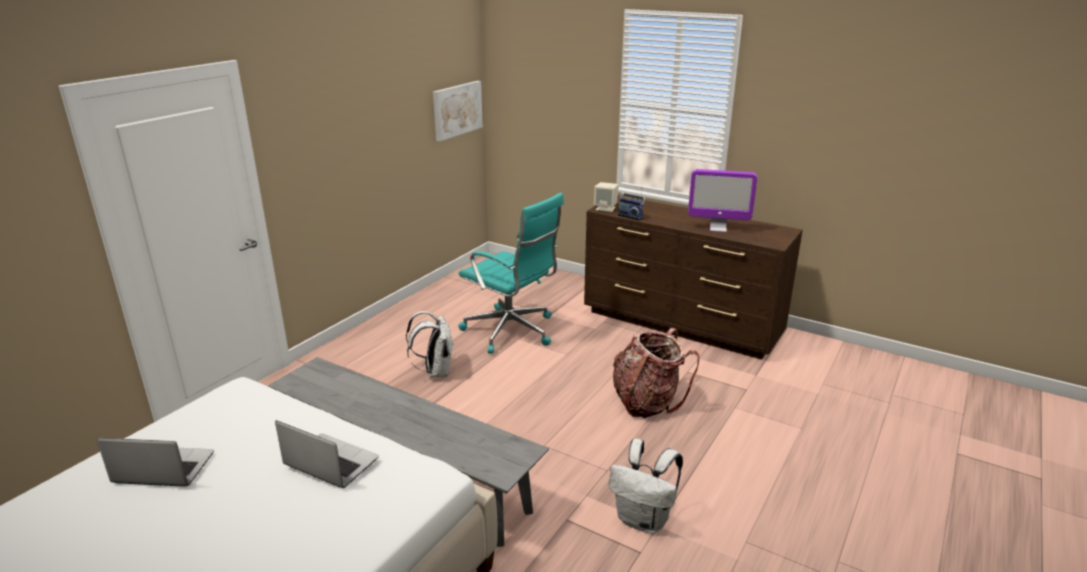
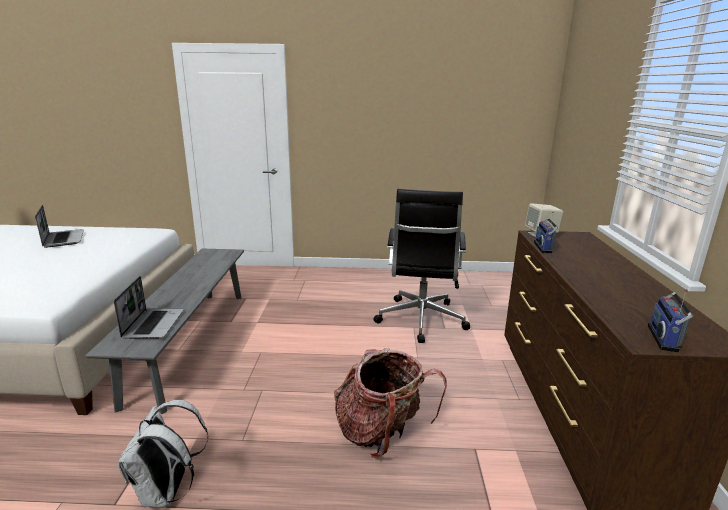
camera: 60 degrees right, 5 degrees down
laptop [275,420,379,488] -> laptop moved to [114,276,184,339]
white backpack [406,311,453,378] -> none
picture [433,81,483,141] -> none
turquoise office chair [458,193,564,354] -> black office chair [374,189,470,343]
monitor [688,169,757,232] -> none
none -> radio [648,289,693,352]

